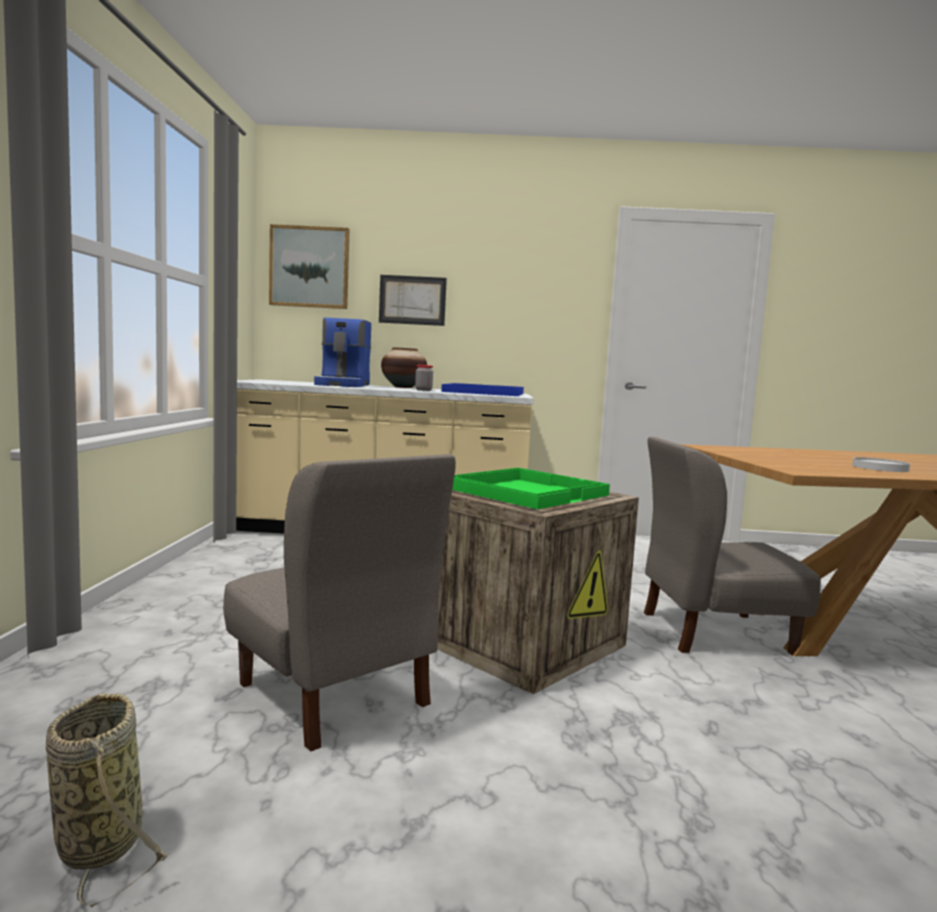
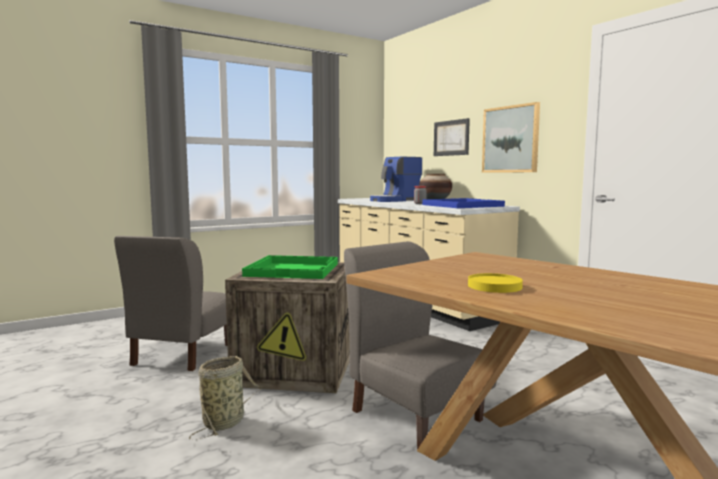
camera: 55 degrees right, 0 degrees up
basket [45,693,170,907] -> basket moved to [189,356,264,439]
picture [269,224,350,309] -> picture moved to [482,102,540,173]
white plate [853,457,910,472] -> yellow plate [468,273,523,293]

